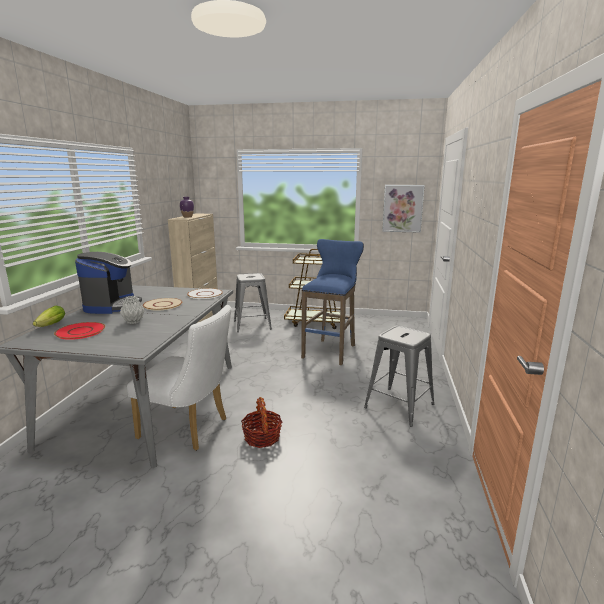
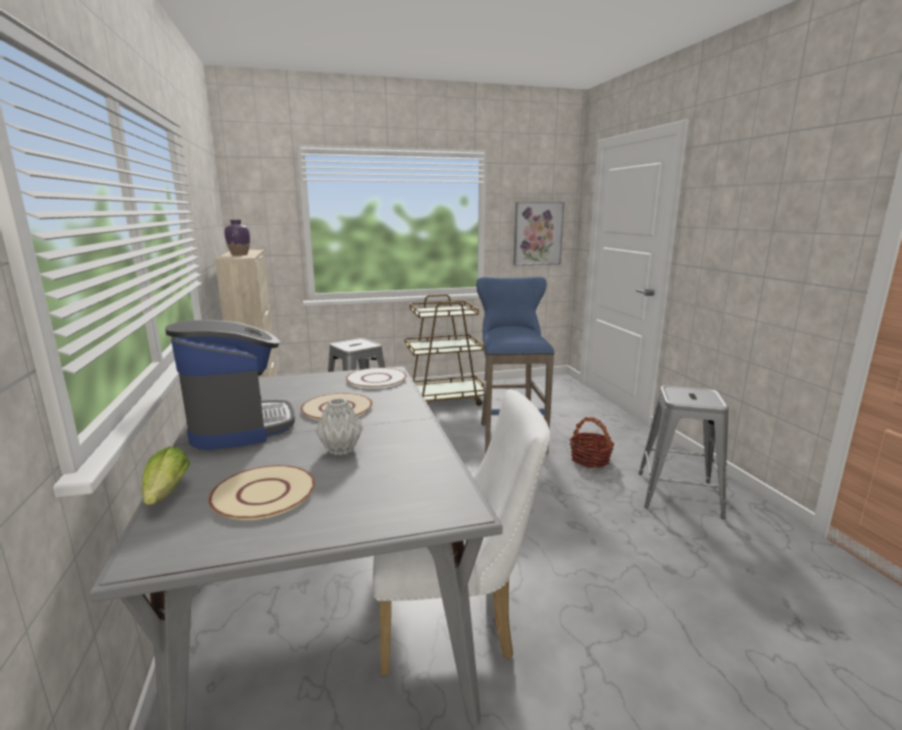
camera: 25 degrees left, 0 degrees up
red plate [54,322,105,340] -> beige plate [208,465,315,520]
basket [241,397,282,448] -> basket moved to [569,417,615,468]

